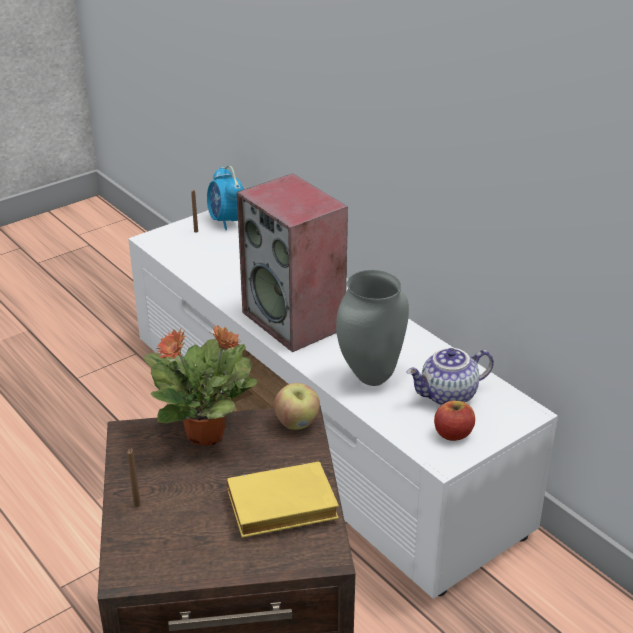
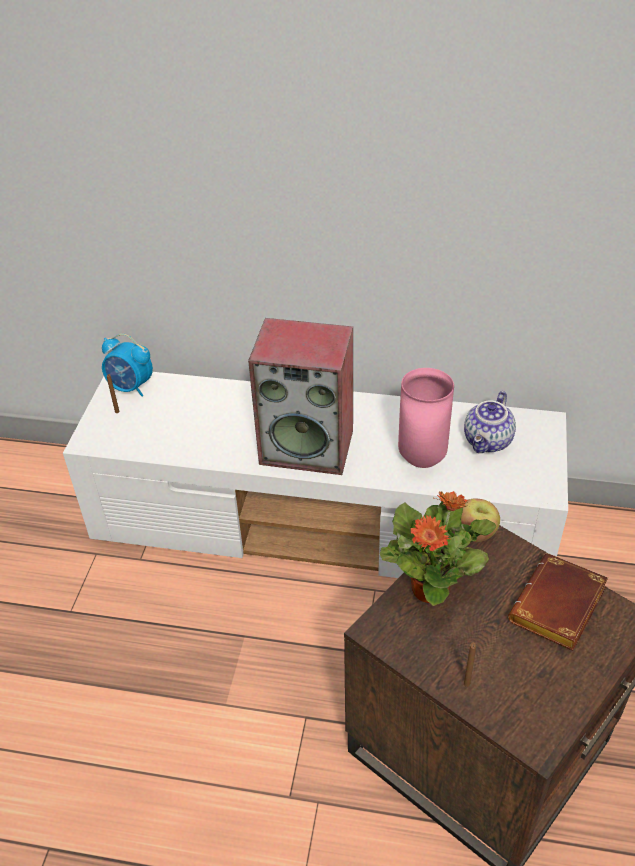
camera: 40 degrees left, 10 degrees up
yellow book [227,461,339,538] -> brown book [508,553,608,651]
grey vase [336,270,409,386] -> pink vase [398,368,454,468]
apple [434,401,475,441] -> none

